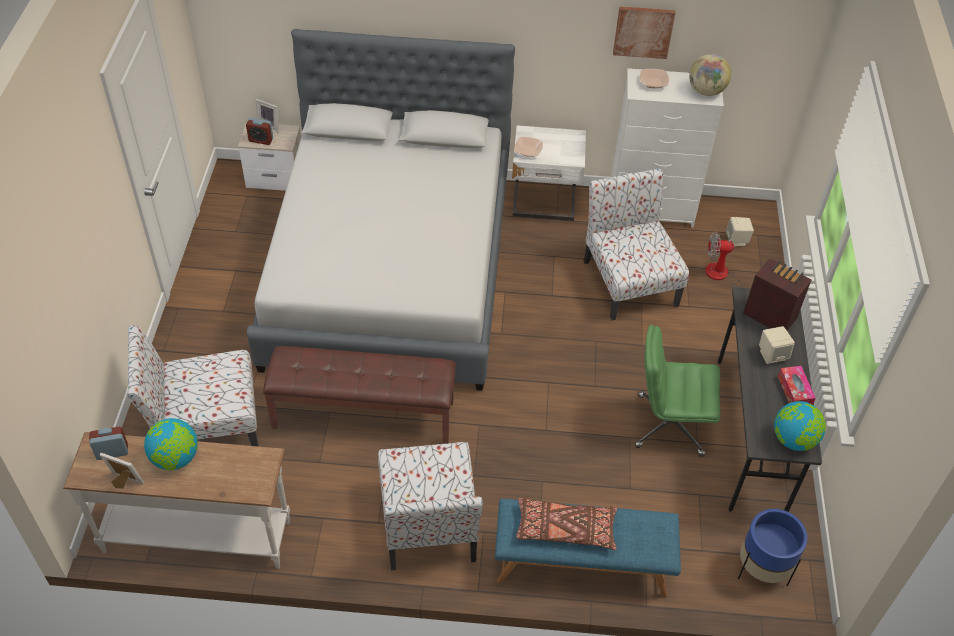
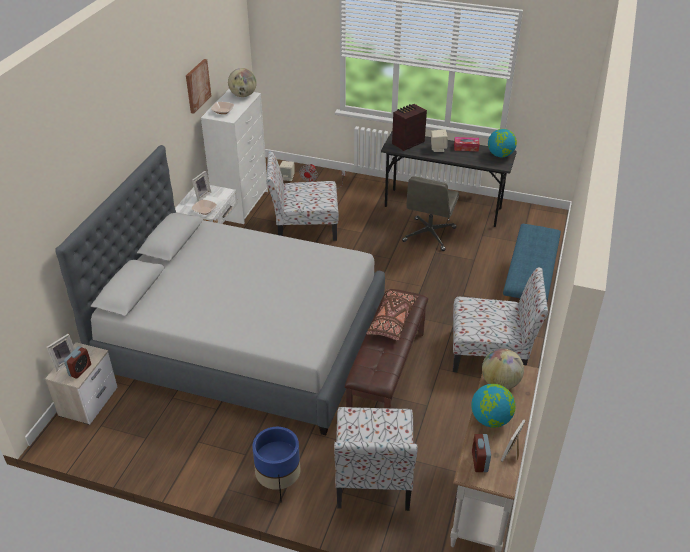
camera: 75 degrees left, 10 degrees down
brown pillow [516,498,617,550] -> brown pillow moved to [366,289,418,341]
green office chair [635,325,720,457] -> grey office chair [402,176,459,251]
blue planter [738,509,807,586] -> blue planter moved to [252,427,301,502]
none -> picture frame [192,171,211,201]
none -> globe [482,348,524,389]

